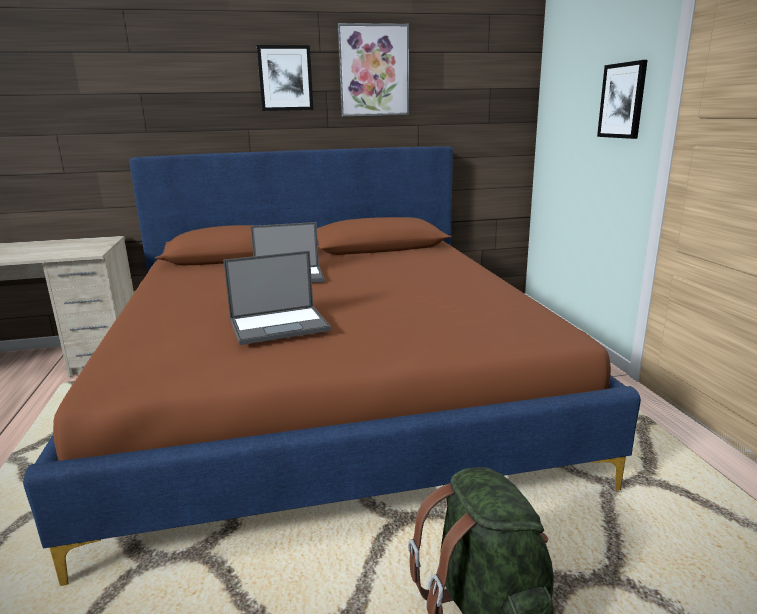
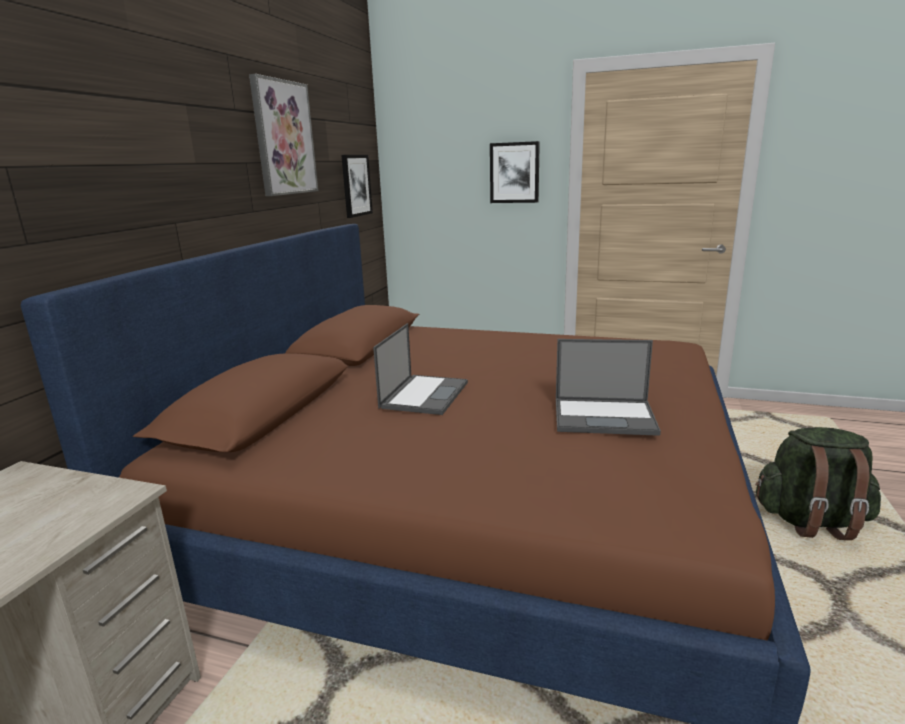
camera: 60 degrees left, 0 degrees up
laptop [223,251,331,345] -> laptop turned 90 degrees clockwise [556,339,661,436]
picture [257,45,313,111] -> picture moved to [341,155,373,218]

